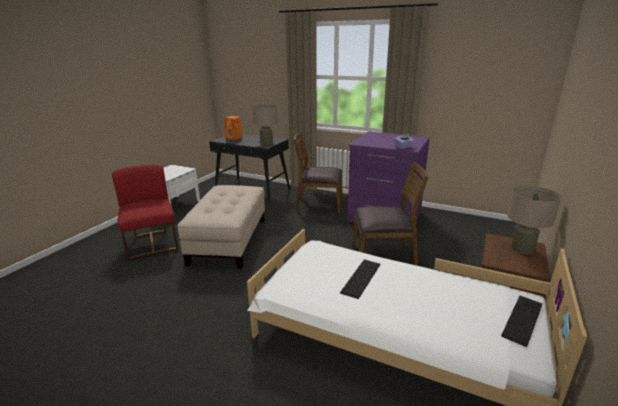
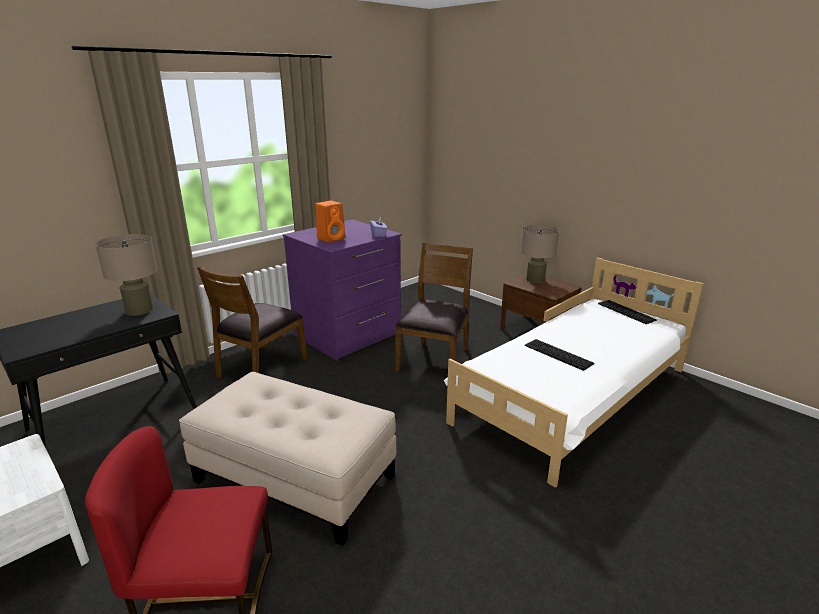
camera: 70 degrees left, 0 degrees up
orange speaker [224,116,242,140] -> orange speaker moved to [315,201,345,243]

